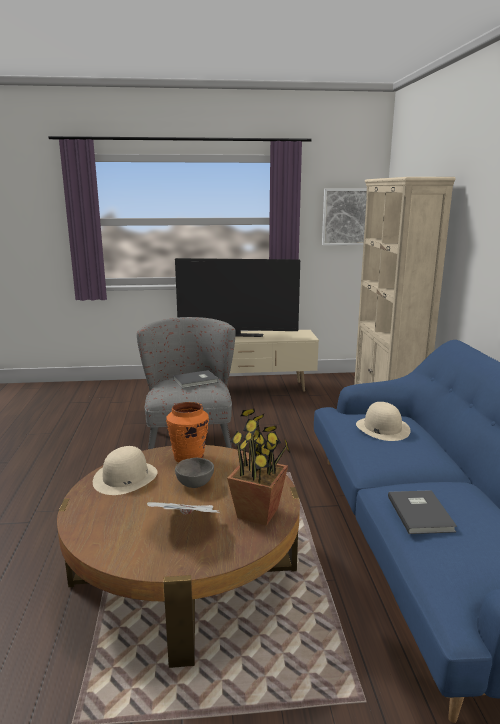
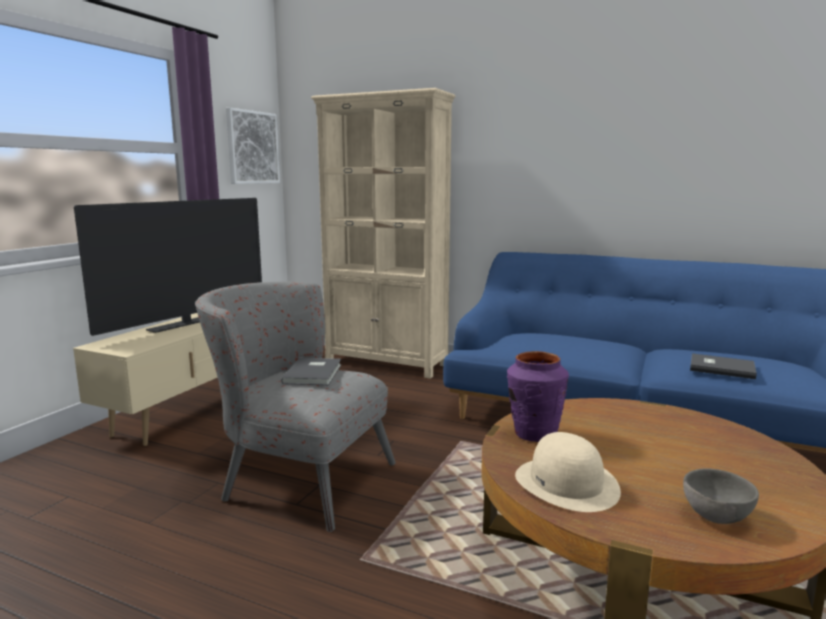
camera: 60 degrees left, 5 degrees down
newspaper [147,502,219,515] -> none
orange vase [166,402,209,463] -> purple vase [507,351,569,442]
grey bowl [175,458,214,488] -> grey bowl moved to [683,468,759,524]
potted plant [227,408,290,526] -> none
beige hat [356,402,411,441] -> none

